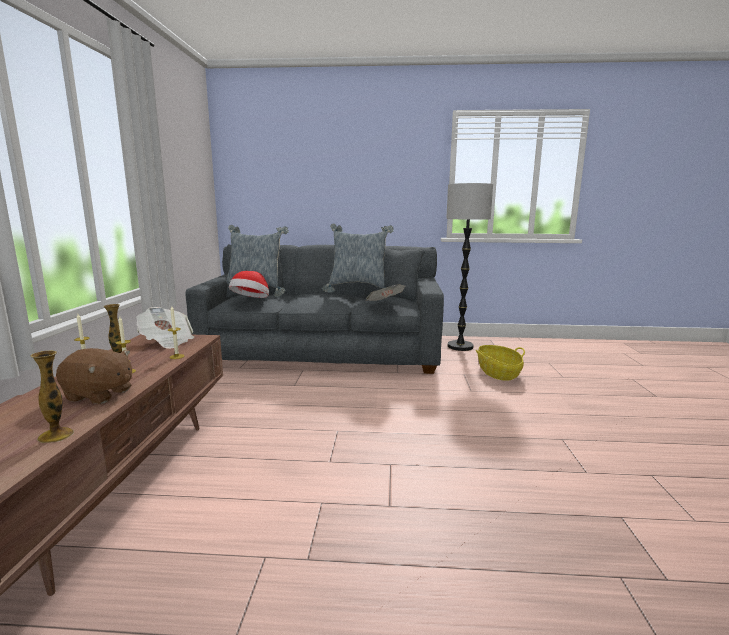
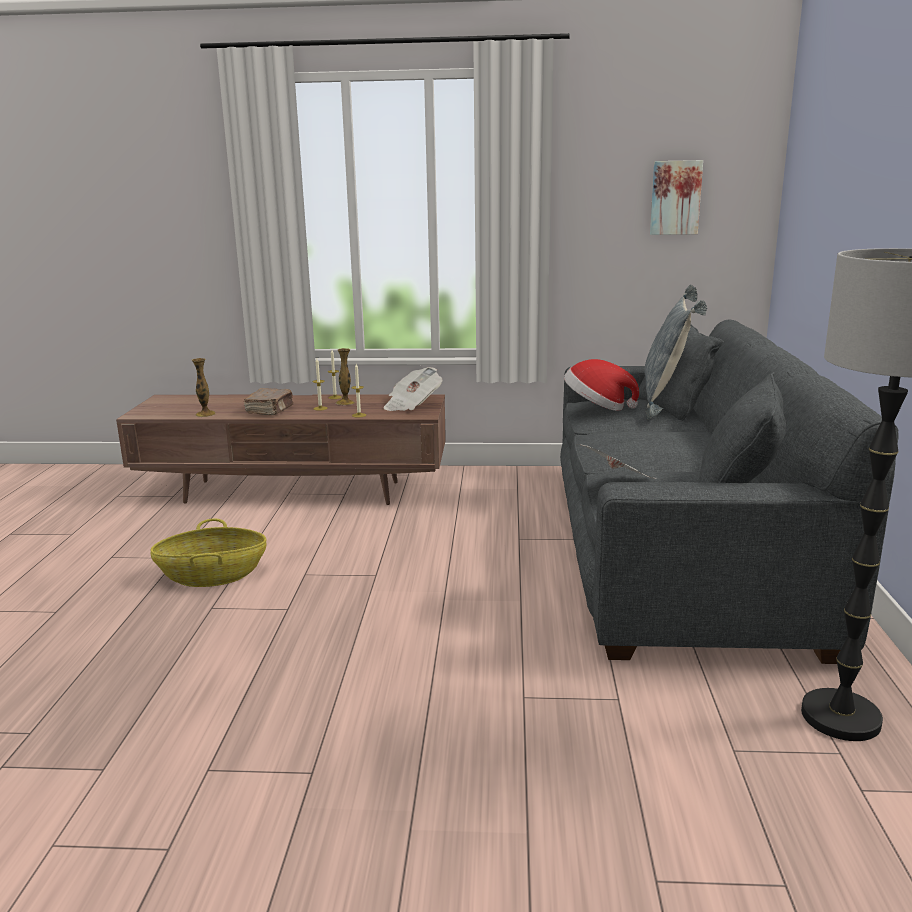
camera: 90 degrees right, 5 degrees up
brown plush toy [56,348,132,404] -> brown book [244,388,294,415]
pillow [322,223,394,293] -> none
basket [476,345,525,381] -> basket moved to [150,518,267,587]
none -> picture [650,160,703,235]

